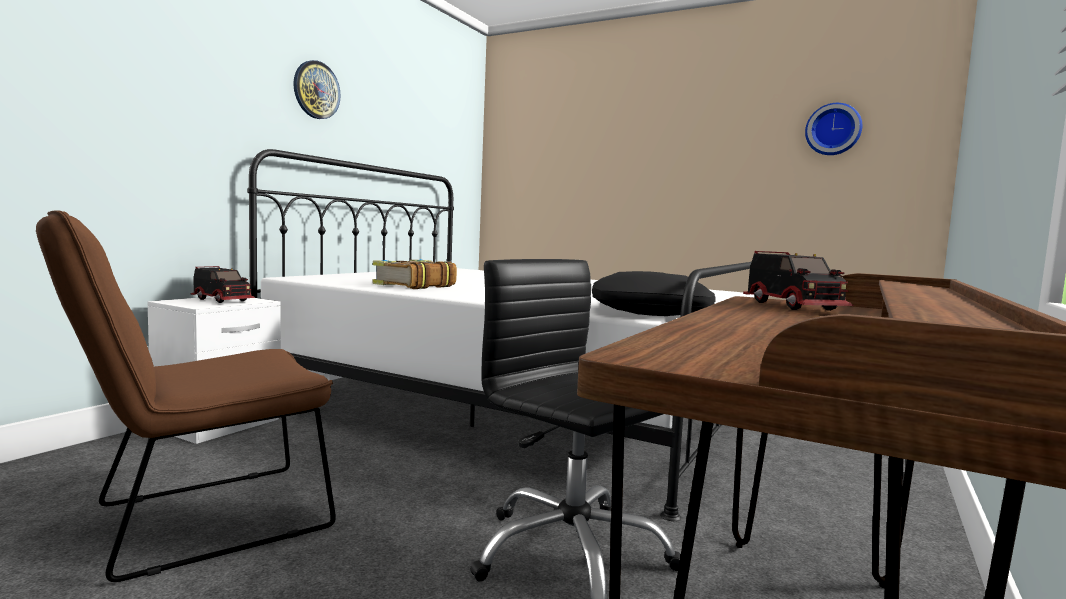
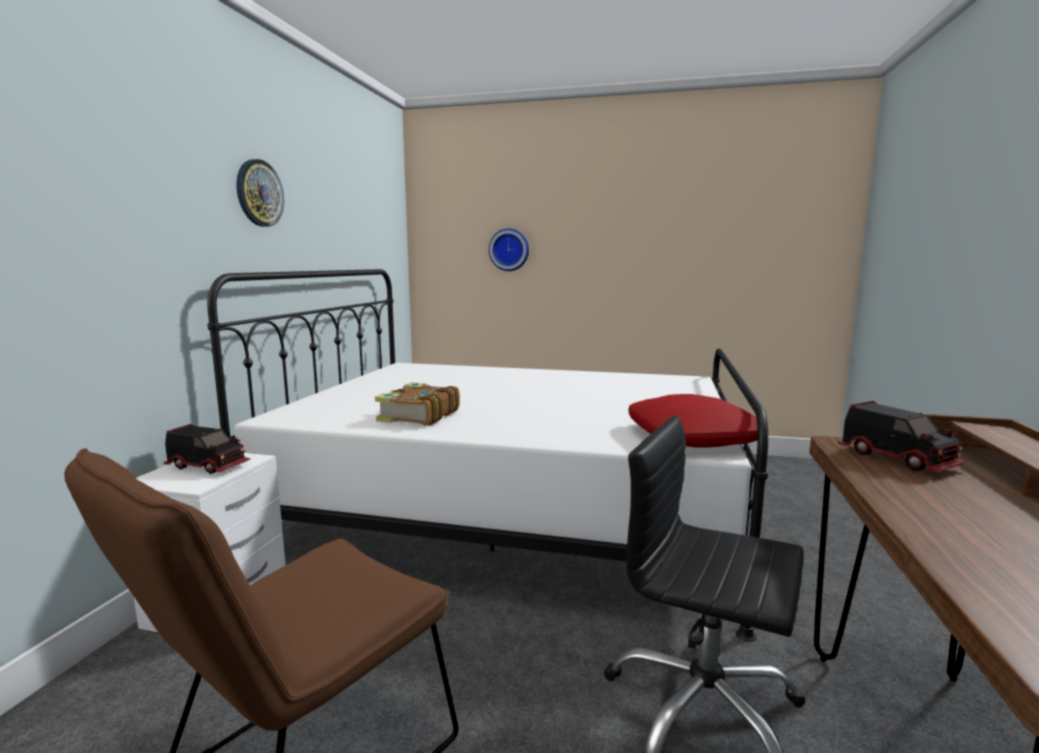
camera: 15 degrees left, 5 degrees up
black pillow [592,271,716,316] -> red pillow [628,394,758,448]
wall clock [805,103,862,155] -> wall clock moved to [489,228,529,271]

